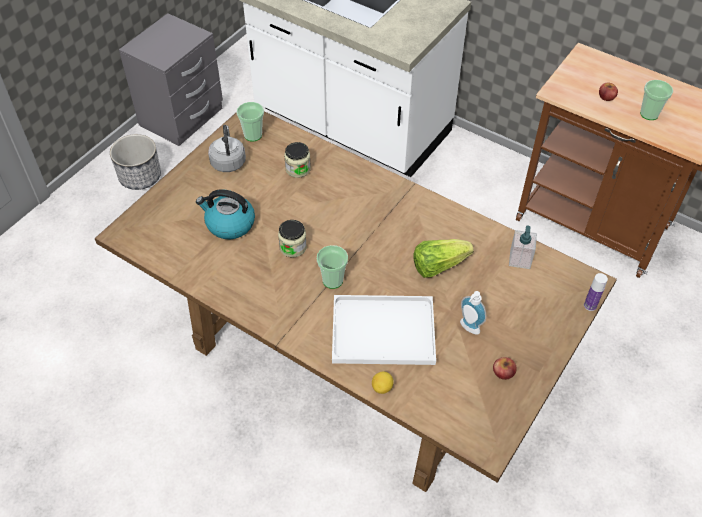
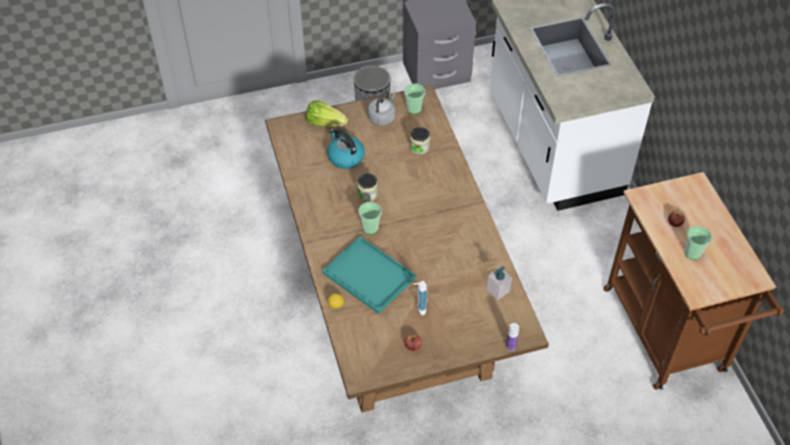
camera: 40 degrees right, 0 degrees up
white tray [332,295,436,365] -> turquoise tray [322,236,416,314]
lettuce [414,239,474,278] -> lettuce moved to [306,100,348,127]

